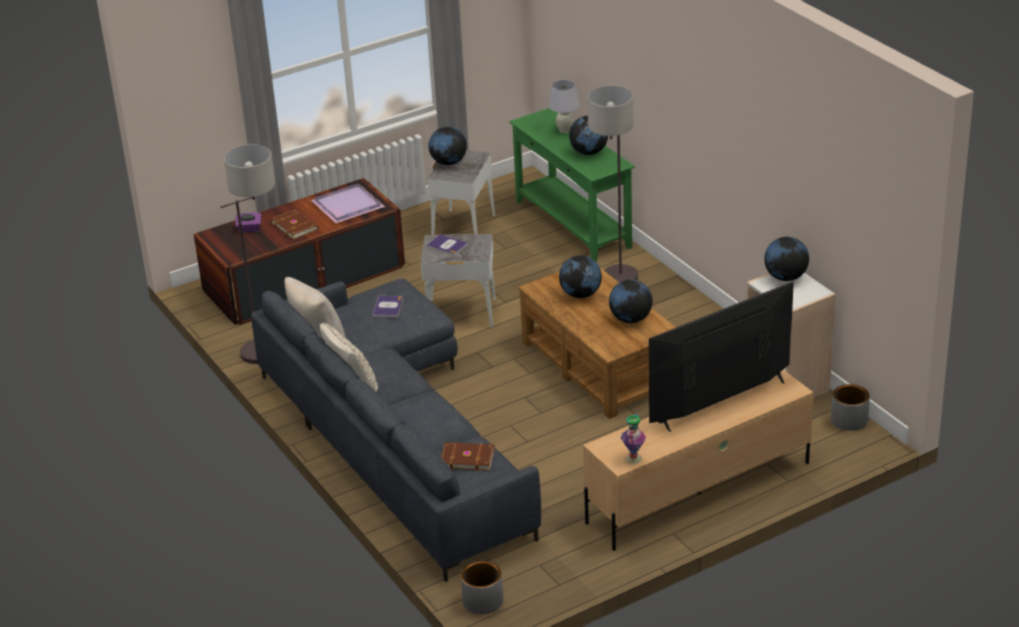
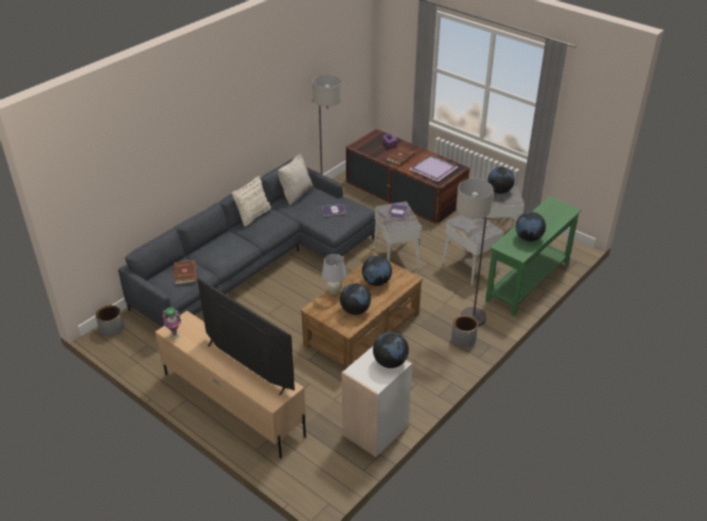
camera: 70 degrees right, 5 degrees up
white table lamp [549,79,580,133] -> white table lamp moved to [322,254,346,294]
grey planter [831,384,870,431] -> grey planter moved to [451,315,478,347]
none -> side table [442,215,503,286]

